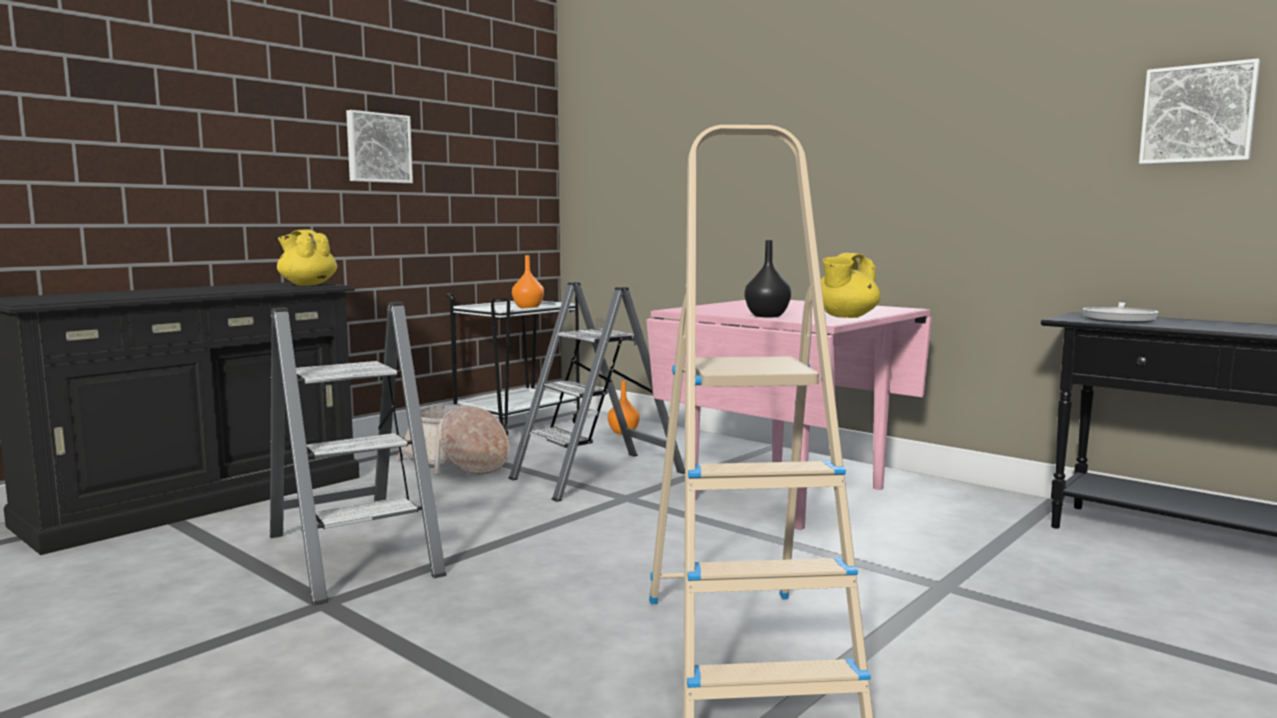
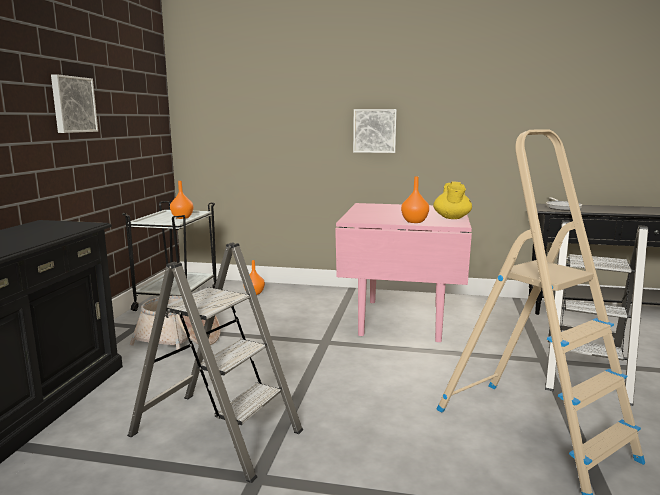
camera: 30 degrees left, 5 degrees up
yellow teapot [277,230,337,286] -> none
grey step ladder [508,282,685,502] -> grey step ladder moved to [545,220,648,406]
black vase [744,240,791,317] -> orange vase [401,176,429,223]
picture [1139,59,1260,164] -> picture moved to [353,109,397,153]

